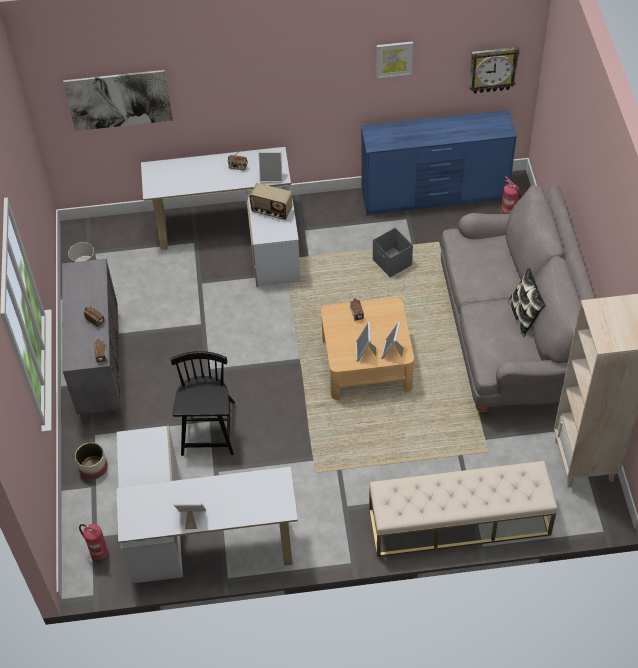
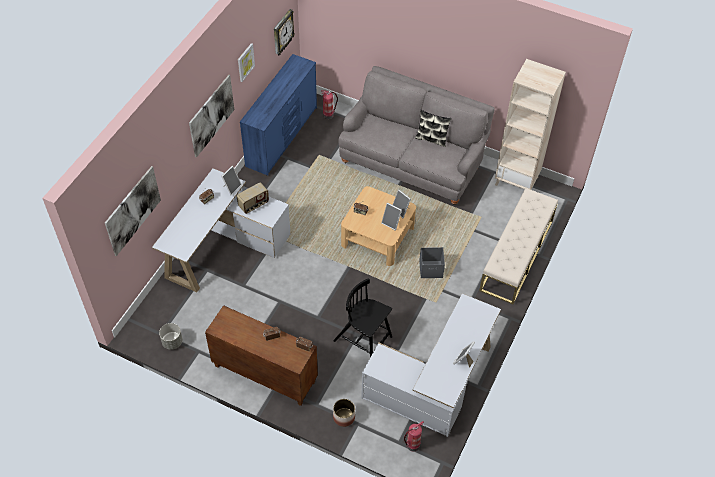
camera: 60 degrees left, 0 degrees up
grey cabinet [62,259,122,420] -> brown cabinet [205,305,318,406]
grey storage box [373,228,413,277] -> grey storage box moved to [419,247,445,278]
none -> picture [189,75,234,158]

